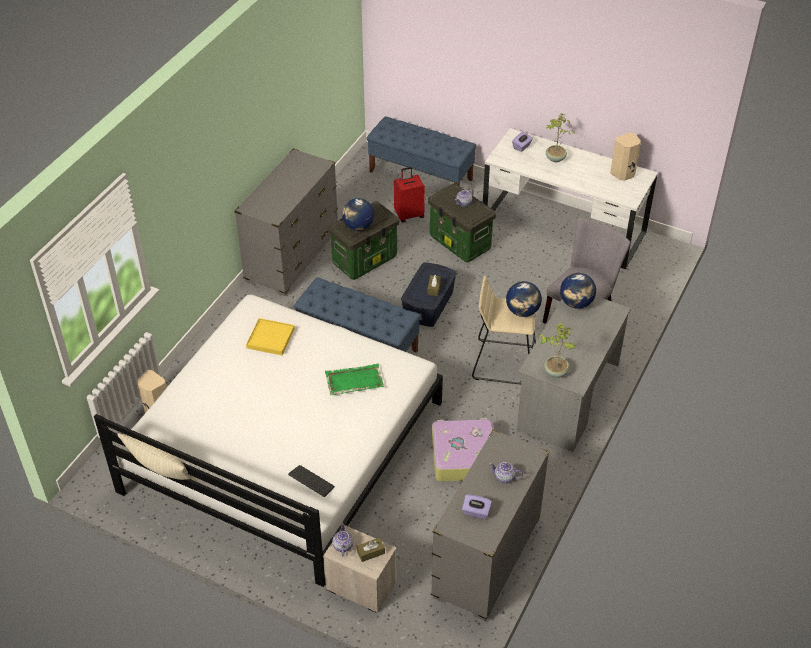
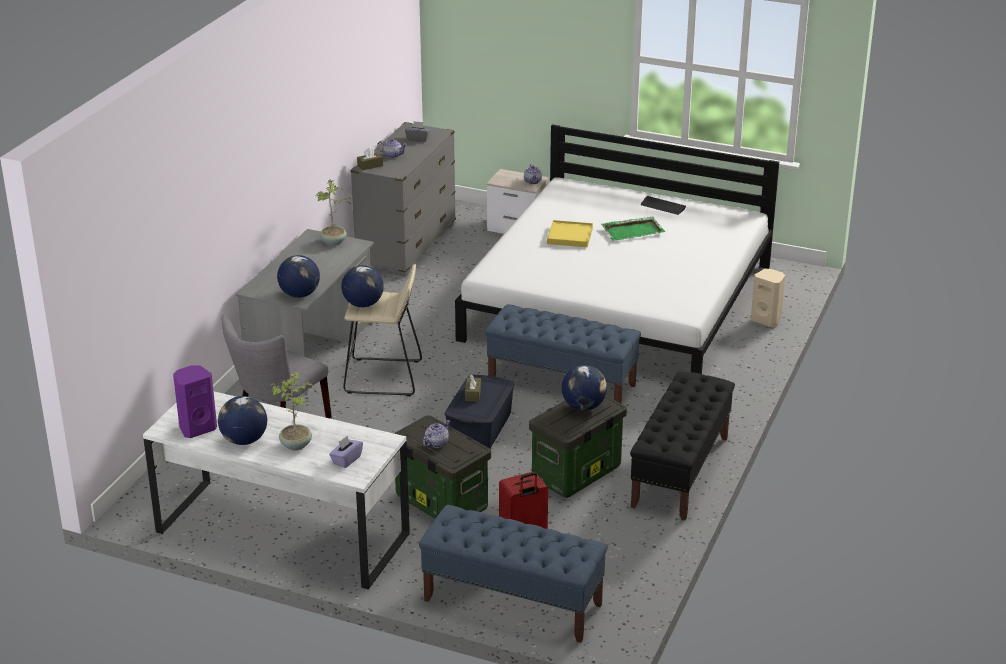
camera: 175 degrees right, 15 degrees down
beige pillow [118,433,199,483] -> none
grey dresser [235,148,338,296] -> black bench [630,371,735,520]
yellow tray [246,318,295,355] -> yellow tray moved to [547,220,593,247]
keyboard [288,465,335,497] -> keyboard moved to [641,196,686,215]
green tray [325,363,384,395] -> green tray moved to [601,217,665,241]
brown tissue box [357,538,385,562] -> brown tissue box moved to [357,148,383,171]
suitcase [432,418,494,482] -> none
purple tissue box [462,495,492,519] -> grey tissue box [405,121,430,142]
beige speaker [610,132,641,181] -> purple speaker [173,365,217,438]
none -> globe [218,396,267,445]

